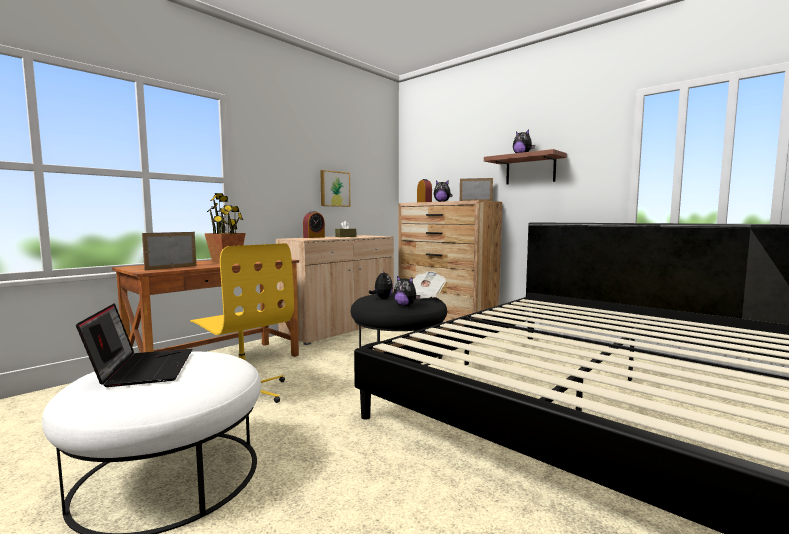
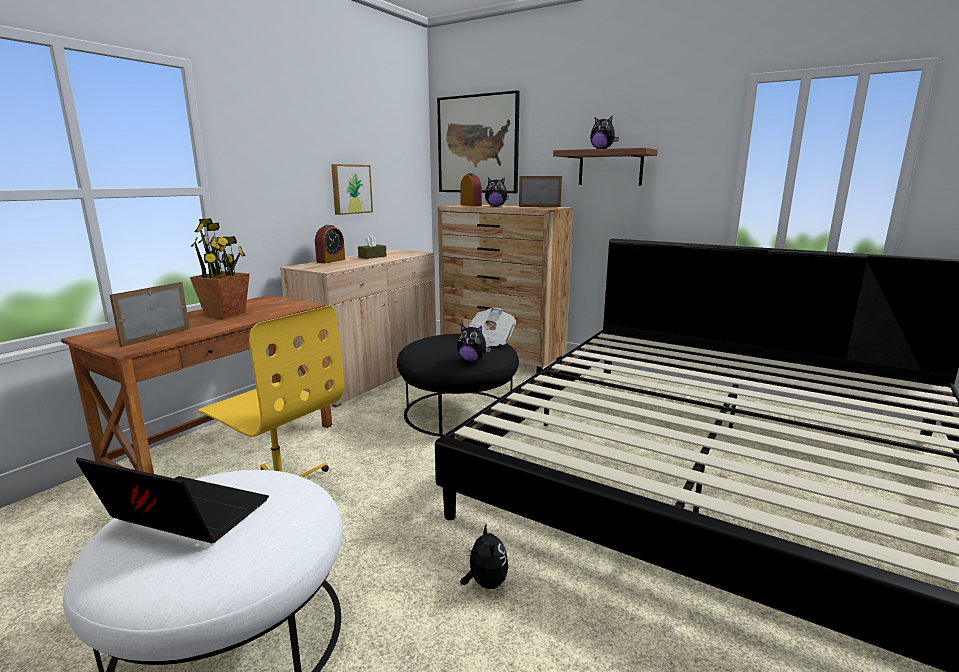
camera: 10 degrees left, 10 degrees up
laptop [76,303,192,387] -> laptop turned 45 degrees counterclockwise [76,457,269,543]
plush toy [369,271,393,299] -> plush toy moved to [460,524,508,589]
none -> picture [437,90,520,193]

